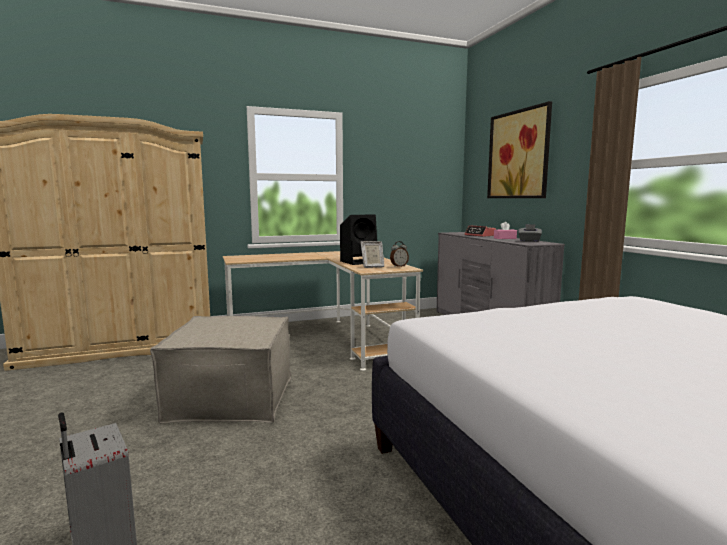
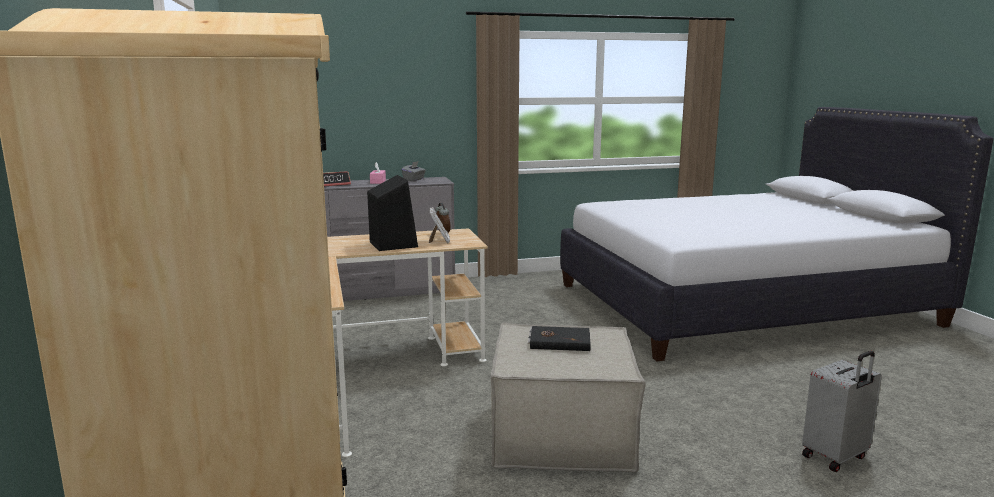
camera: 85 degrees left, 5 degrees up
picture [487,101,552,198] -> none
none -> black book [528,326,591,351]

